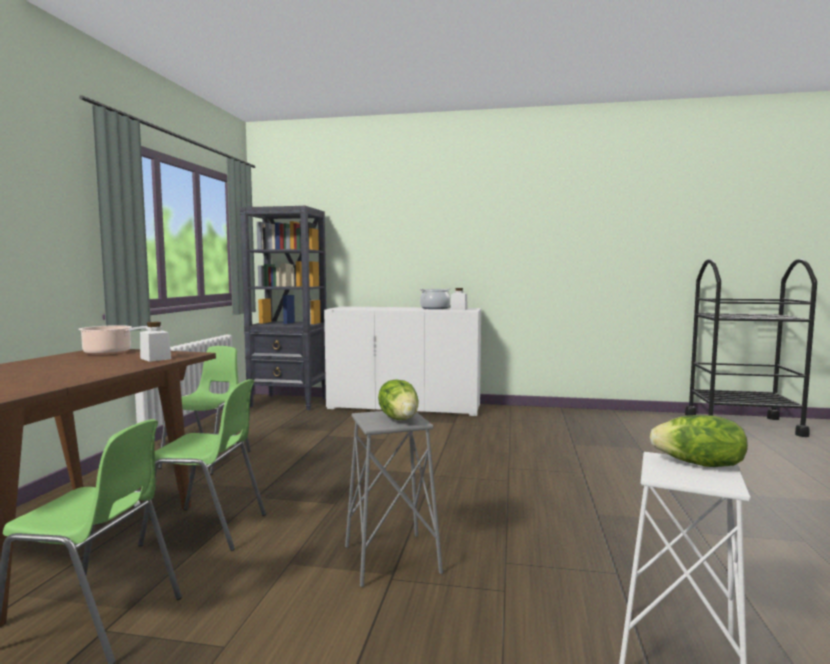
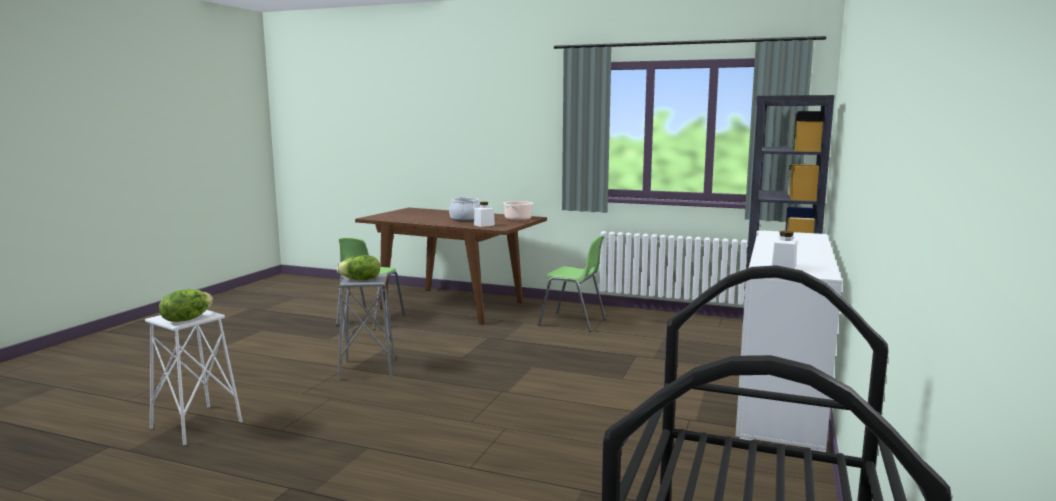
camera: 100 degrees right, 5 degrees up
green chair [138,379,266,551] -> none
cooking pot [419,288,450,309] -> cooking pot moved to [449,197,480,221]

